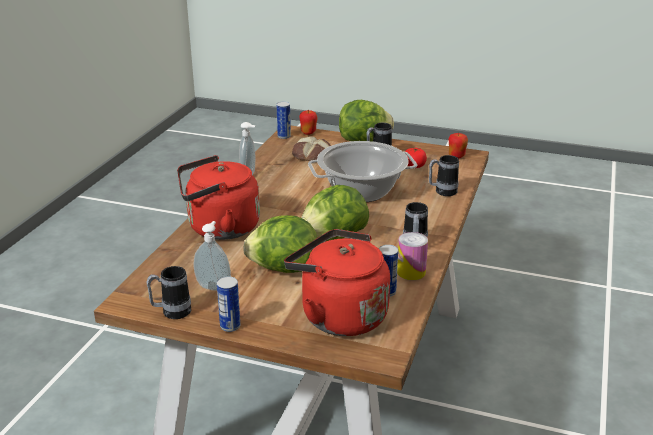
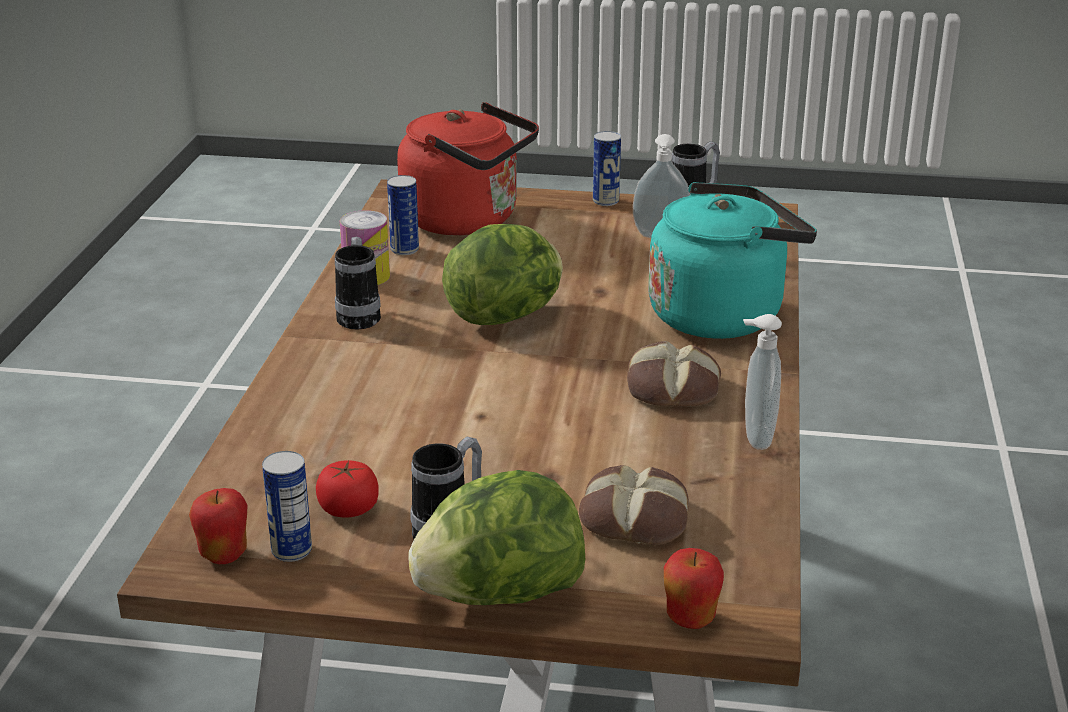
camera: 170 degrees right, 0 degrees up
red kettle [177,155,260,240] -> turquoise kettle [648,182,817,339]
lettuce [244,215,317,273] -> none
can [277,102,291,139] -> can moved to [262,451,312,562]
cooking pot [308,141,417,202] -> none
mug [429,155,459,196] -> none
none -> bread [627,341,721,407]

